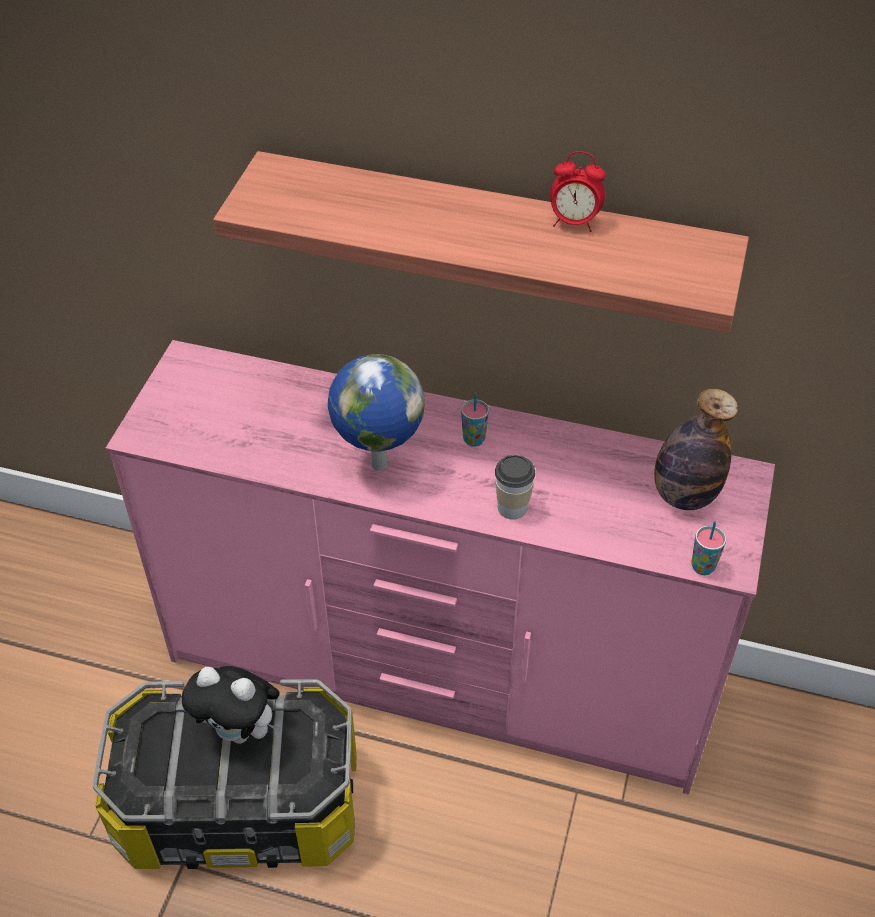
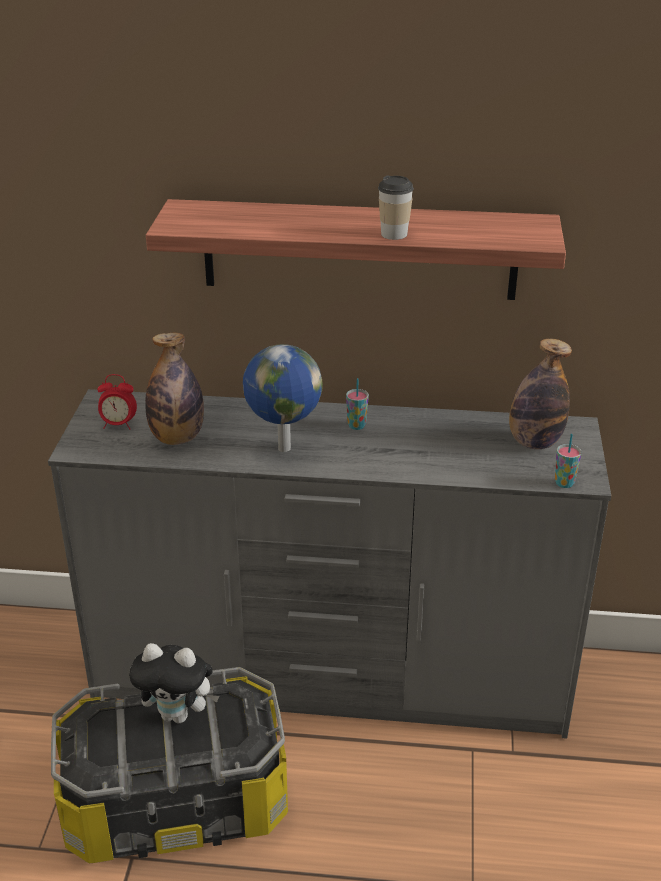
camera: 10 degrees left, 15 degrees down
pink dresser [106,340,775,795] -> grey dresser [48,389,611,739]
cup [495,455,535,519] -> cup moved to [378,175,414,240]
alarm clock [550,151,605,232] -> alarm clock moved to [98,374,137,430]
none -> bottle [145,333,204,445]

